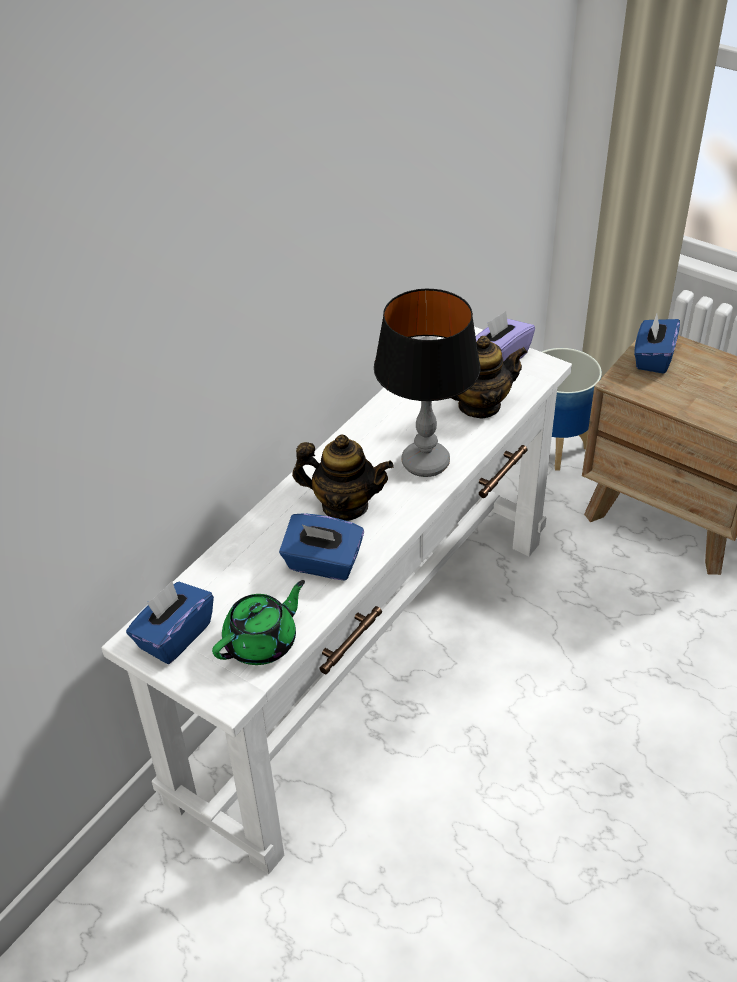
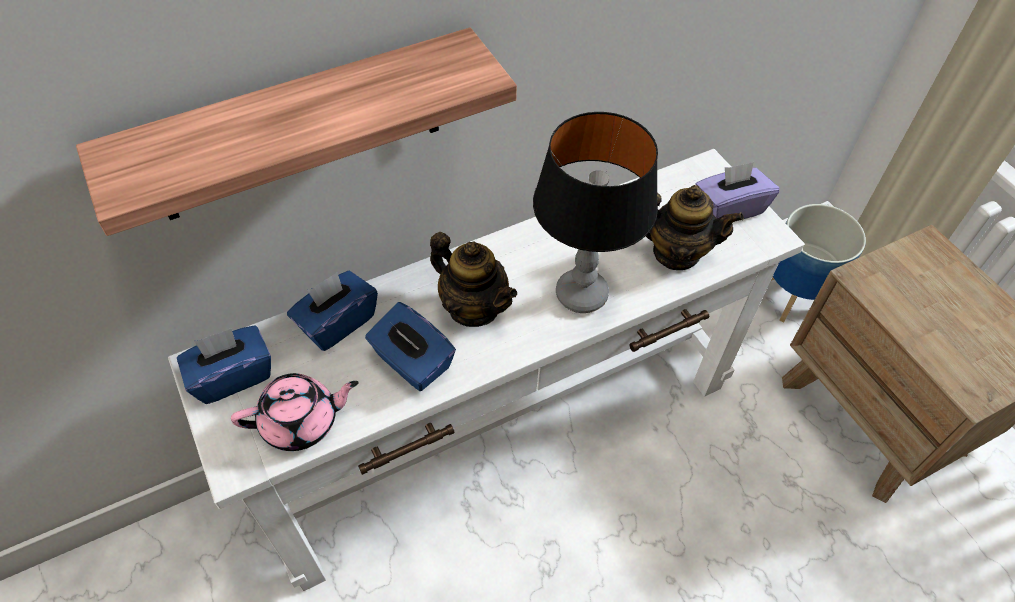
camera: 25 degrees right, 10 degrees up
green teapot [212,580,305,665] -> pink teapot [231,373,359,451]
blue tissue box [634,314,680,374] -> blue tissue box moved to [287,271,378,351]
none -> shelf [76,27,517,236]

